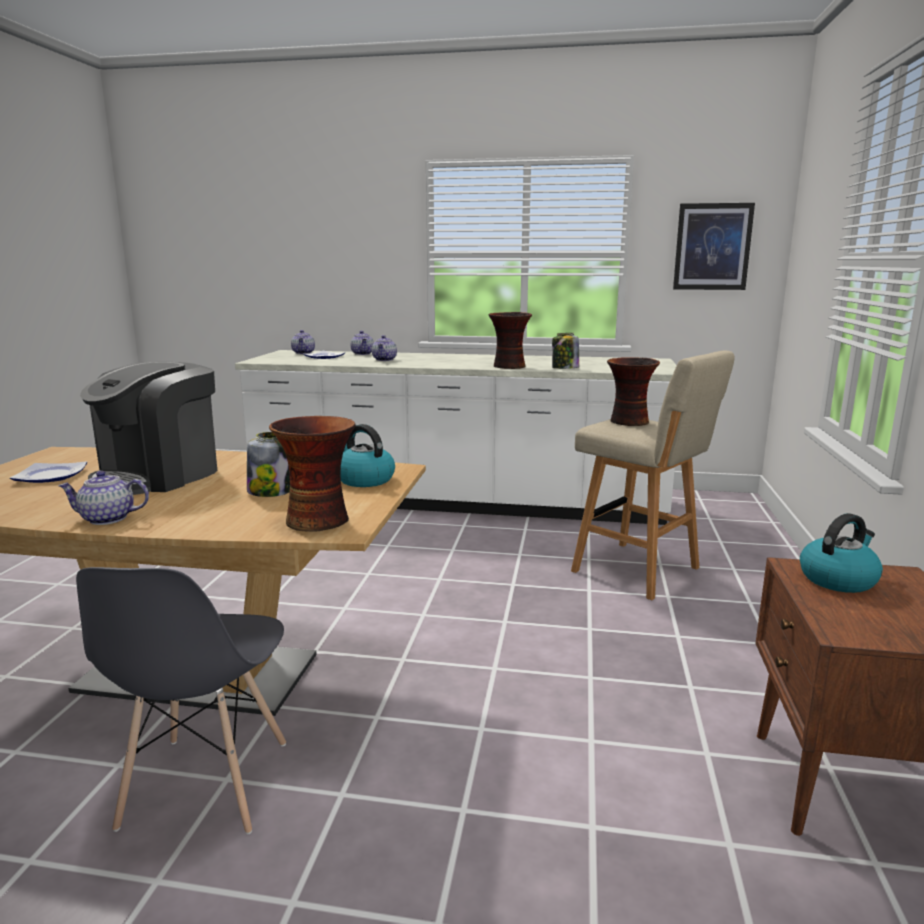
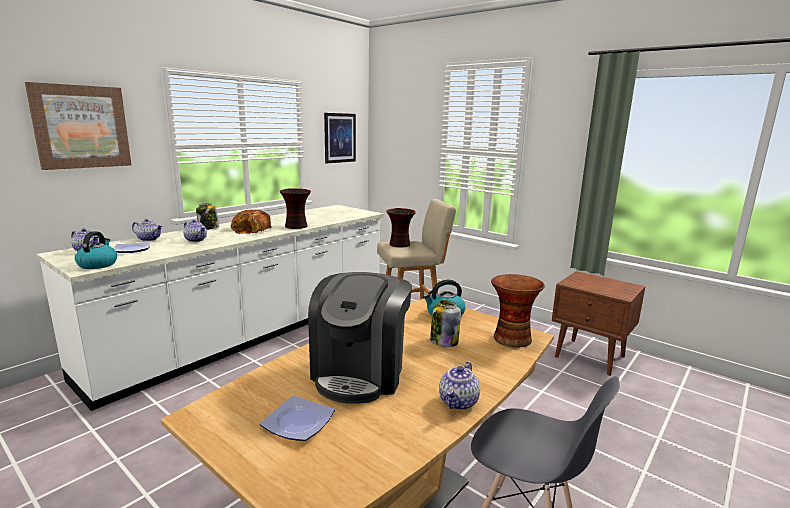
camera: 60 degrees left, 0 degrees up
coffee machine [80,362,217,495] -> coffee machine turned 45 degrees clockwise [308,272,412,404]
jar [552,333,579,369] -> jar moved to [196,203,219,230]
kettle [800,513,883,593] -> kettle moved to [75,231,117,269]
none -> picture [25,82,131,170]
none -> bread [231,209,272,234]

